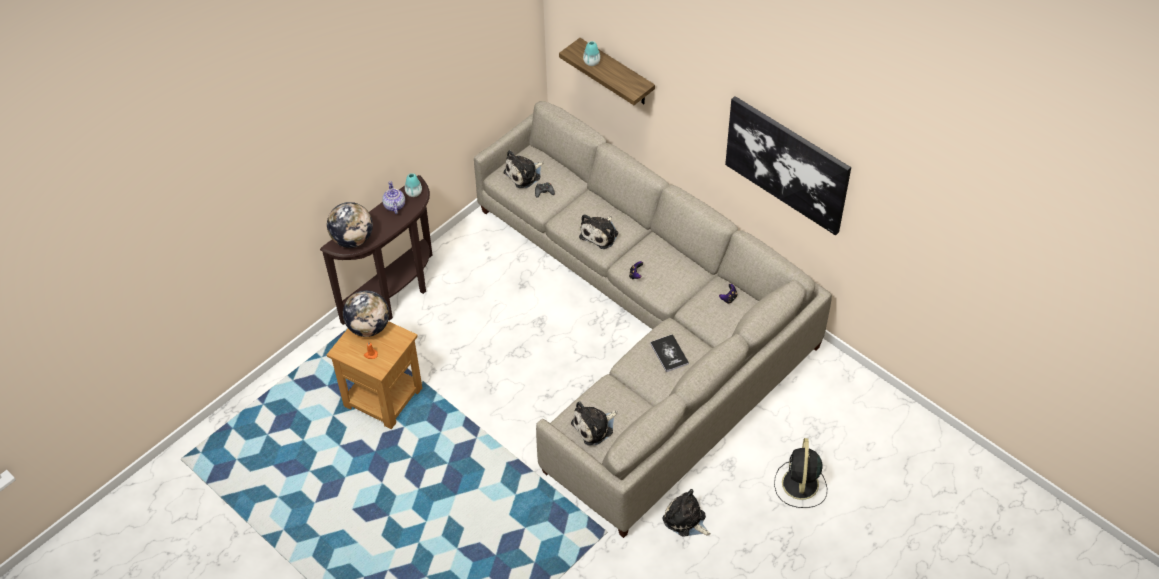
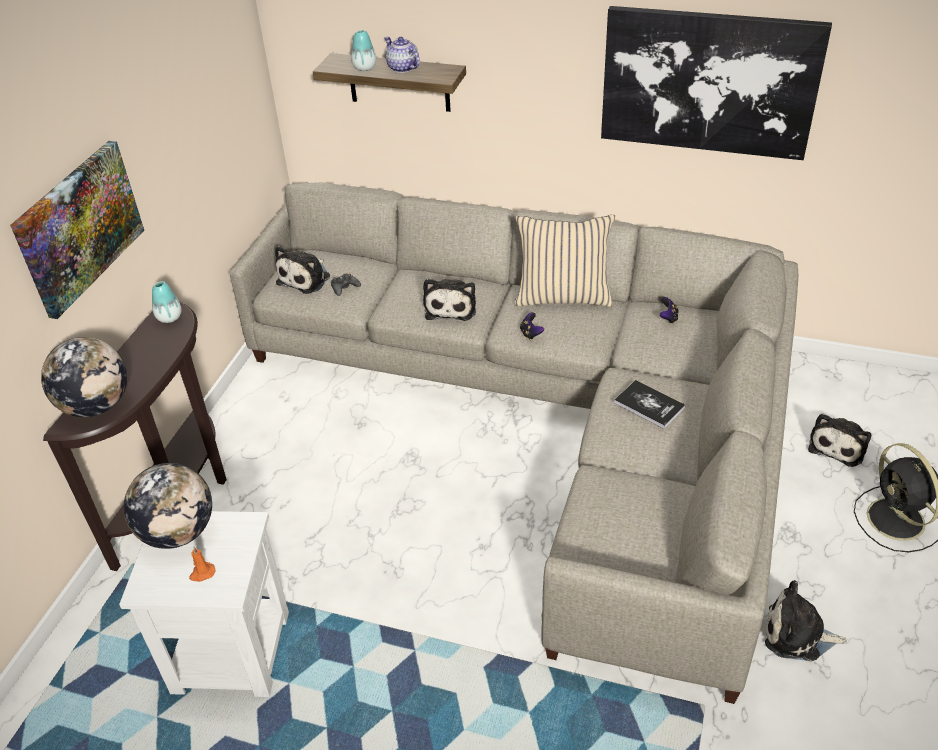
camera: 25 degrees left, 10 degrees down
brown side table [327,321,422,429] -> white side table [119,511,289,697]
teapot [382,181,405,214] -> teapot moved to [385,37,420,73]
plush toy [571,401,617,446] -> plush toy moved to [808,414,871,467]
none -> picture [10,141,144,319]
none -> beige pillow [515,215,615,307]

